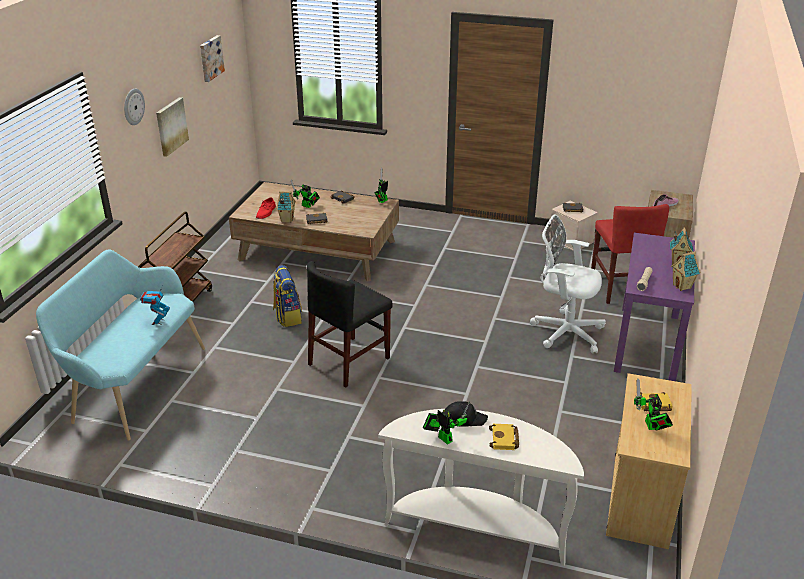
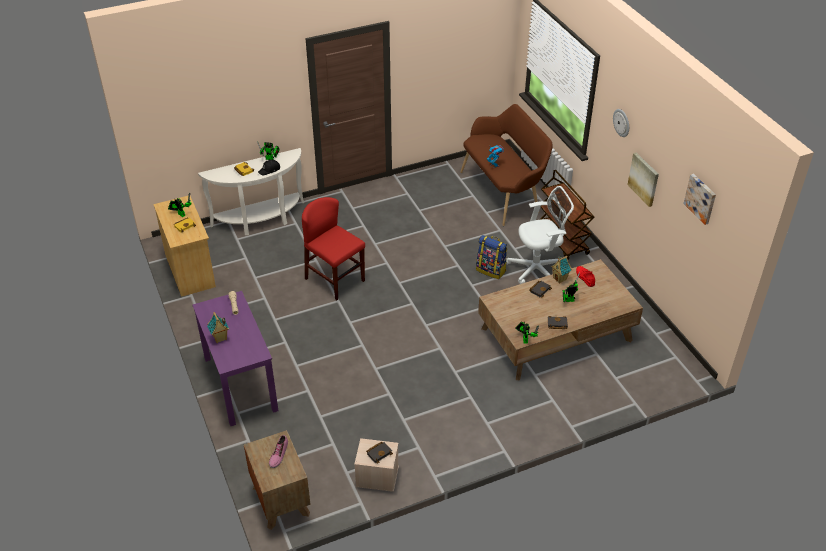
camera: 140 degrees right, 10 degrees up
turquoise bench [36,249,205,440] -> brown bench [460,104,552,226]
black chair [307,261,393,387] -> none
white office chair [530,215,606,353] -> white office chair moved to [506,186,574,284]
red chair [591,204,669,304] -> red chair moved to [302,197,365,300]
toy house [671,251,701,291] -> none

